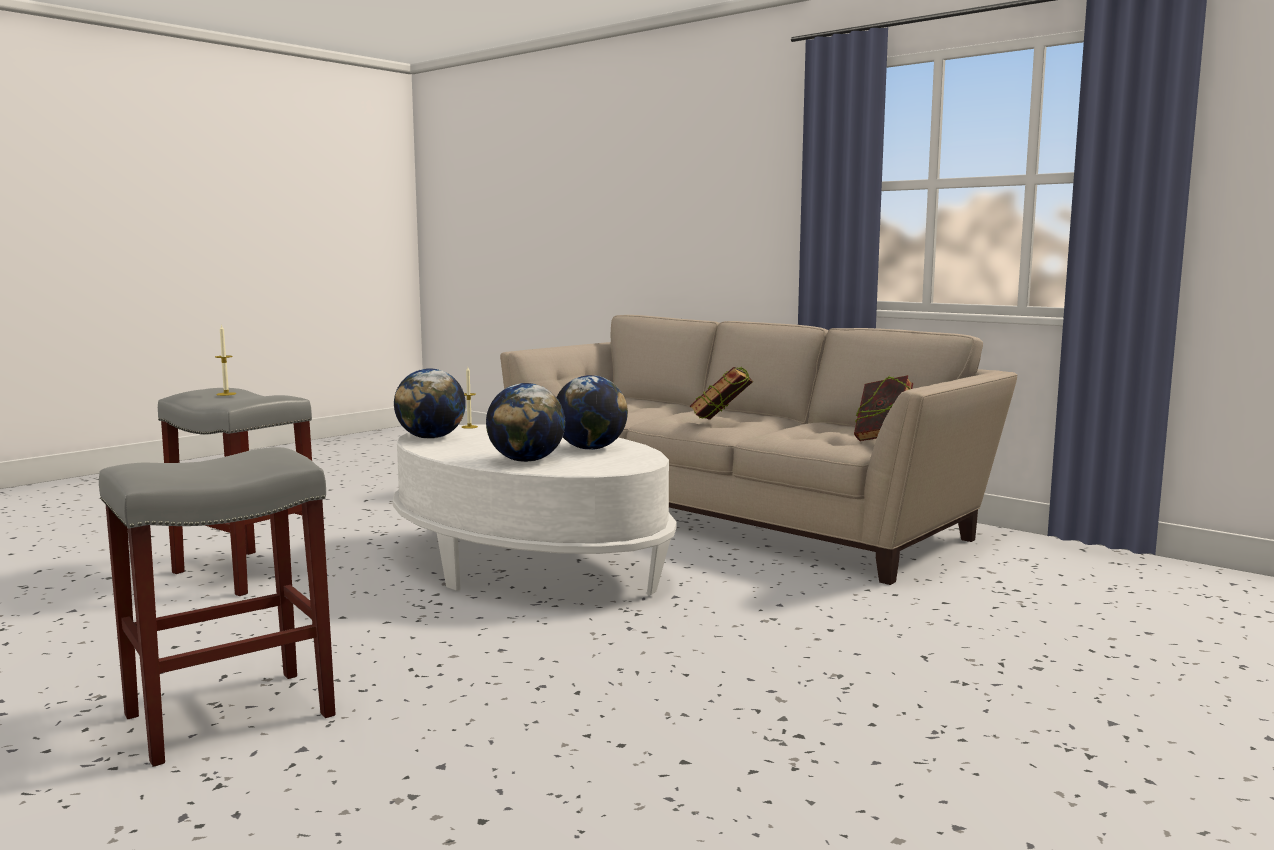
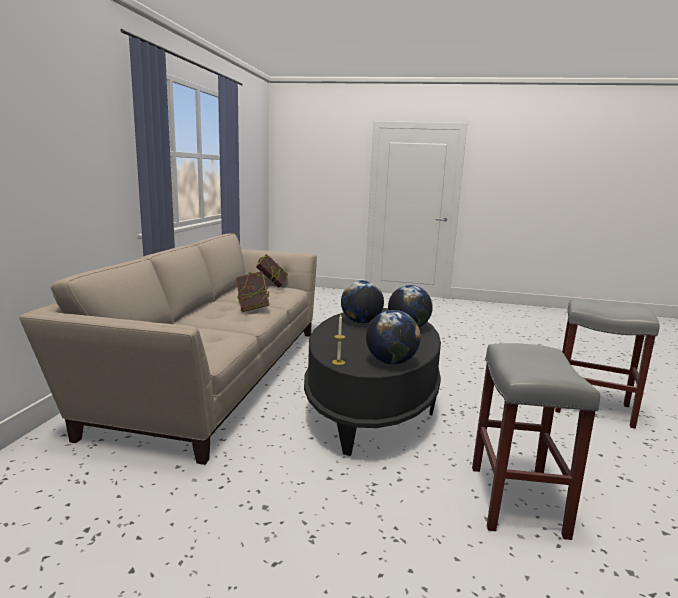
camera: 120 degrees left, 5 degrees up
candle [215,324,236,396] -> none
white coffee table [393,424,677,595] -> black coffee table [304,308,441,456]

